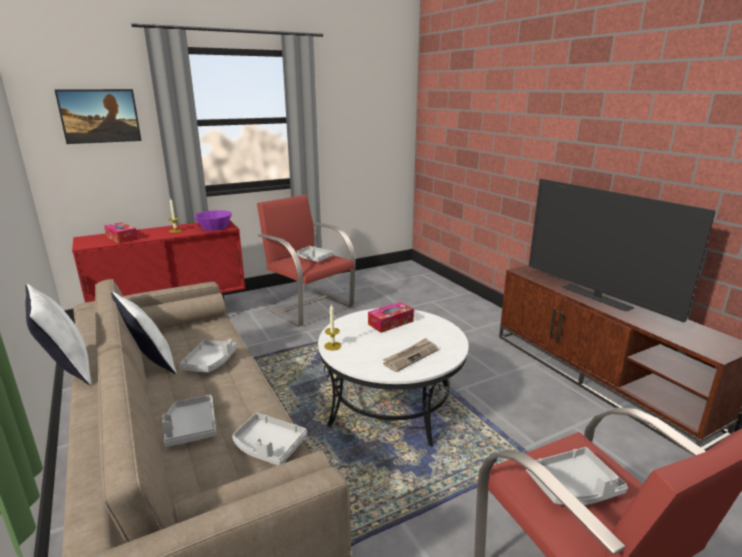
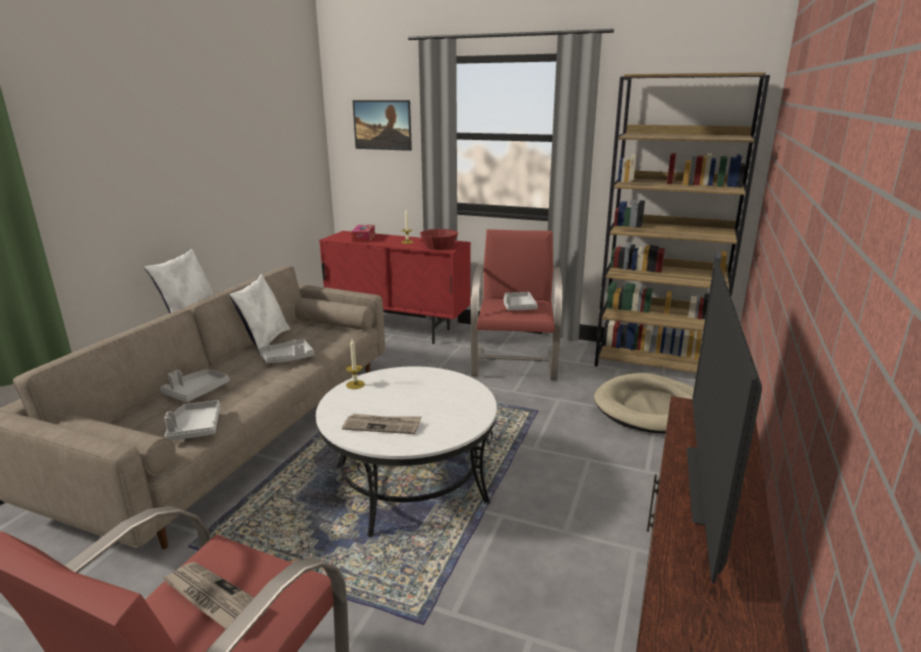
camera: 50 degrees right, 0 degrees up
purple bowl [194,210,232,231] -> red bowl [420,229,458,250]
tissue box [368,302,414,333] -> none
grey tray [526,447,628,505] -> newspaper [162,562,269,629]
none -> beige dog bed [594,373,694,434]
none -> brown bookcase [595,72,770,373]

